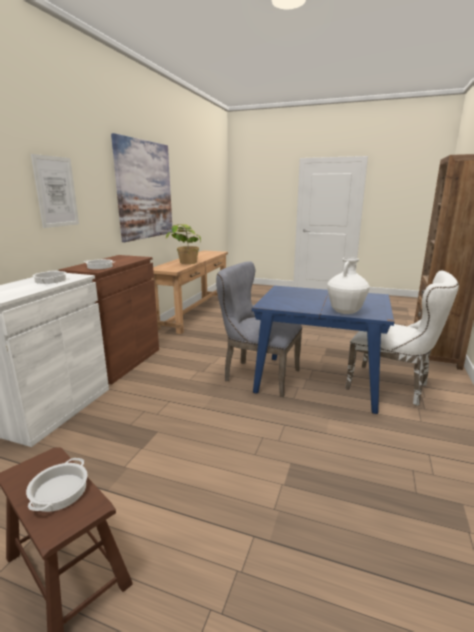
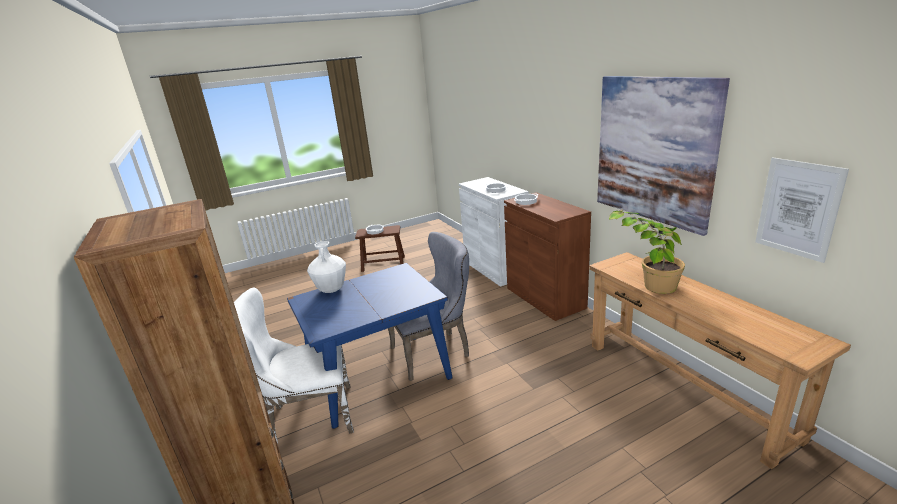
camera: 135 degrees right, 5 degrees up
picture [31,154,79,228] -> picture moved to [755,158,849,263]

